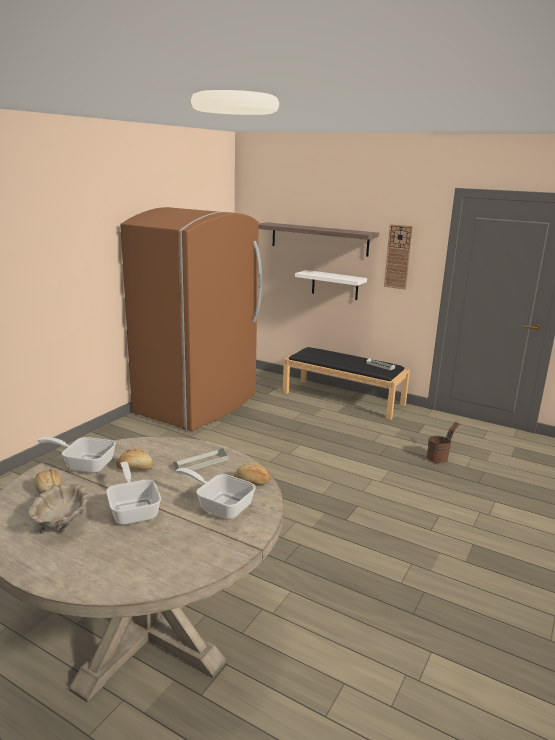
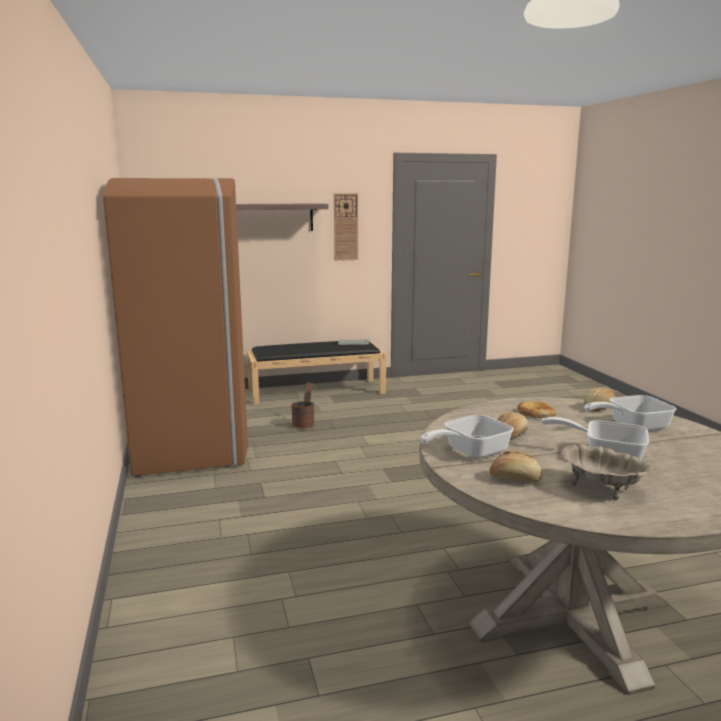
camera: 45 degrees left, 5 degrees down
grey tray [173,448,228,470] -> bread [517,401,556,418]
white shelf [295,270,367,300] -> none
brown bucket [426,421,460,463] -> brown bucket moved to [291,382,314,429]

